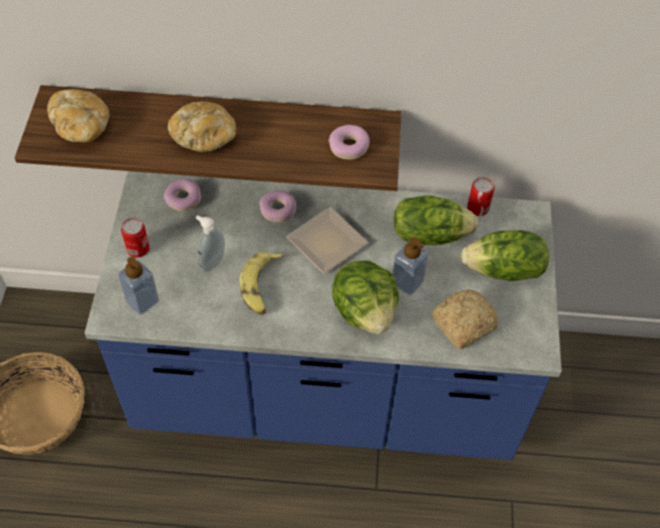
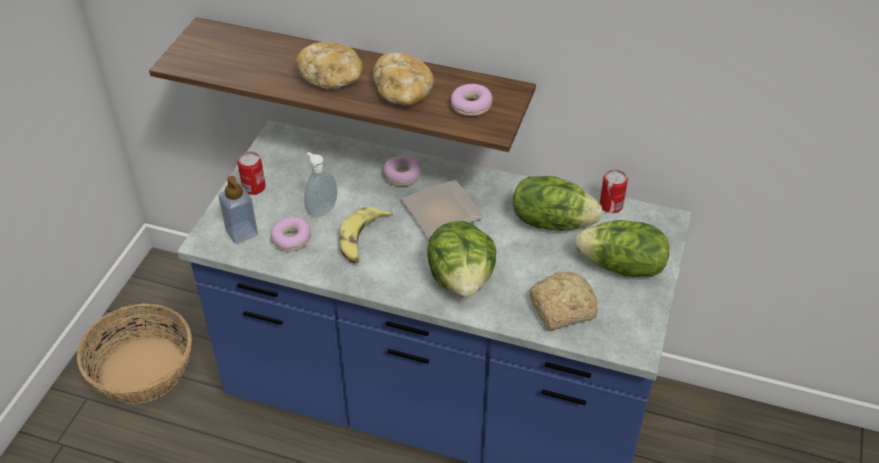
camera: 15 degrees right, 10 degrees down
bread [47,89,110,143] -> bread moved to [373,53,434,106]
donut [164,179,201,211] -> donut moved to [270,217,311,251]
soap dispenser [393,237,428,295] -> none

